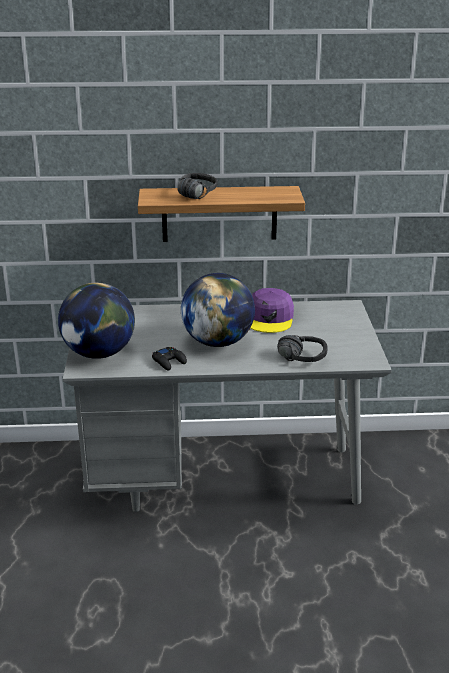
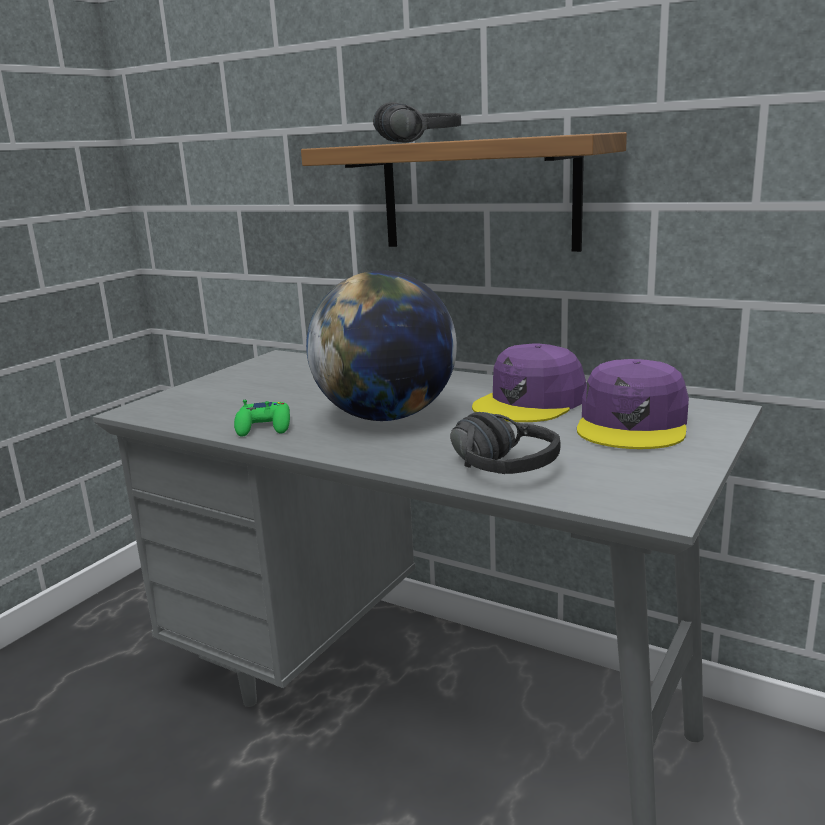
camera: 35 degrees right, 10 degrees down
globe [58,283,135,359] -> none
black game controller [152,347,187,371] -> green game controller [234,400,290,437]
none -> purple cap [577,359,689,449]

